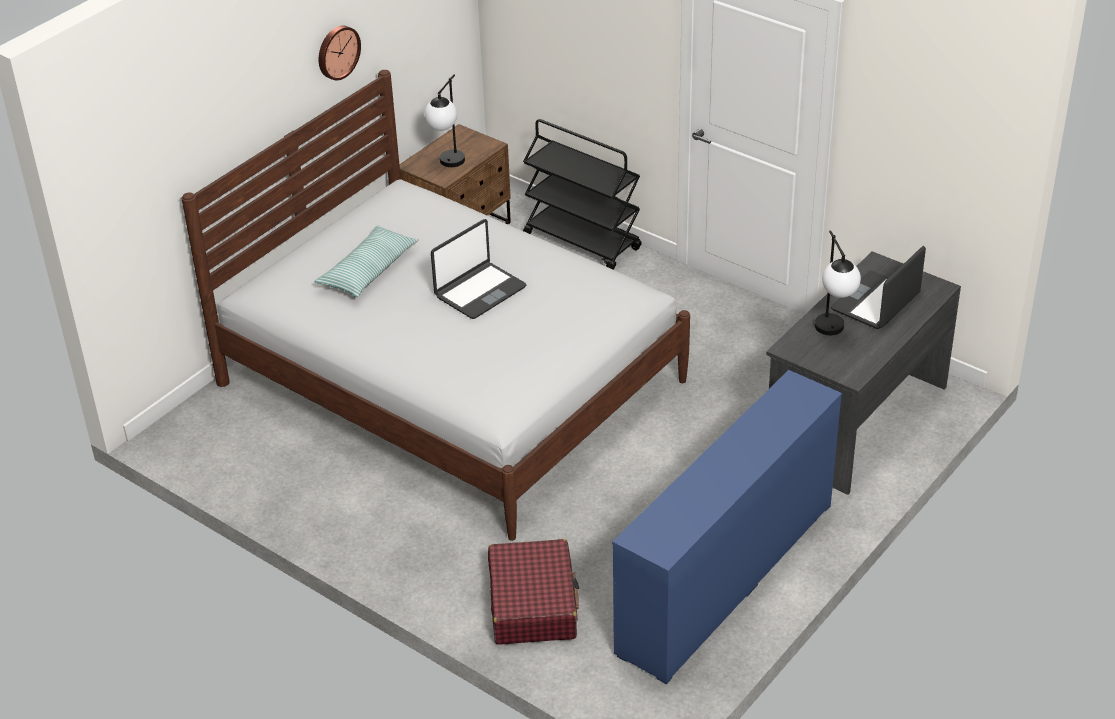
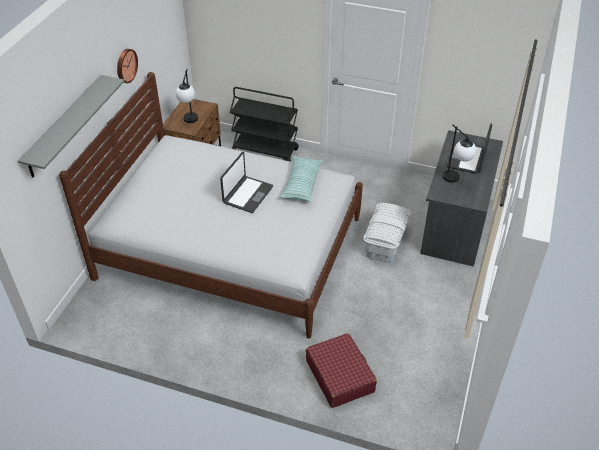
camera: 20 degrees left, 5 degrees up
pillow [314,225,419,297] -> pillow moved to [280,156,323,202]
blue dresser [612,370,842,684] -> none
none -> grey shelf [18,75,125,178]
none -> white storage box [363,203,410,263]

